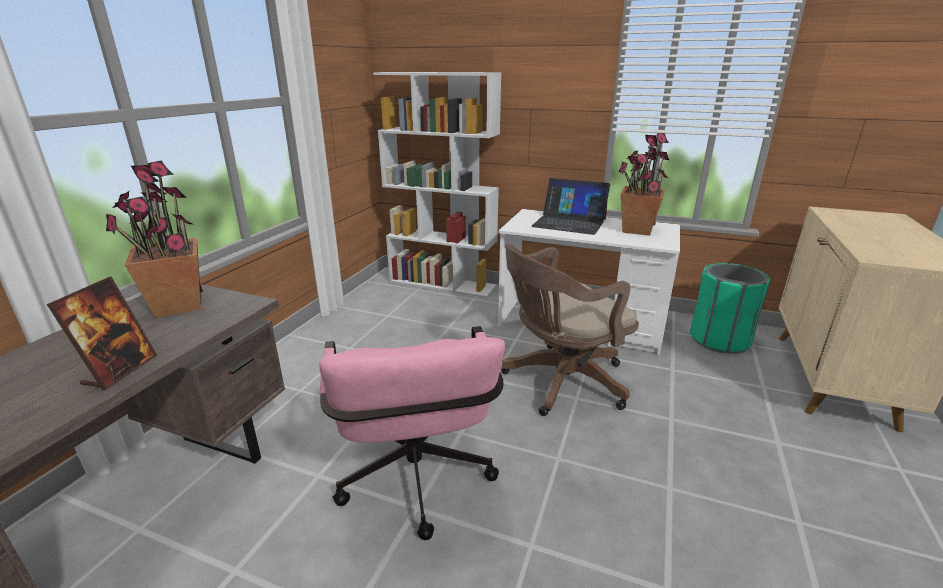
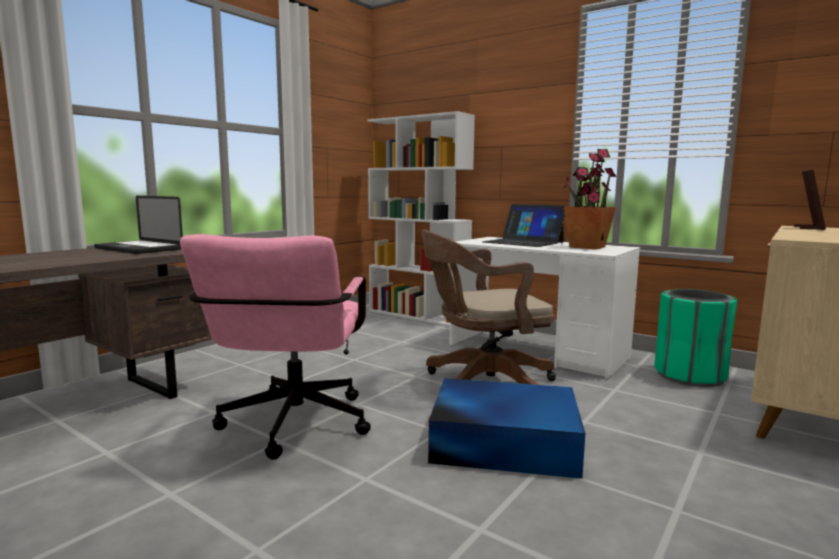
camera: 15 degrees right, 15 degrees down
picture frame [47,277,157,390] -> picture frame moved to [794,170,826,230]
potted plant [106,161,203,318] -> laptop [94,196,183,254]
none -> blue storage box [428,378,585,479]

